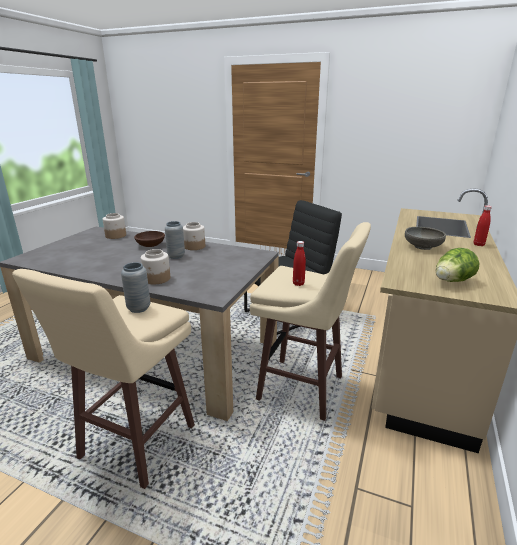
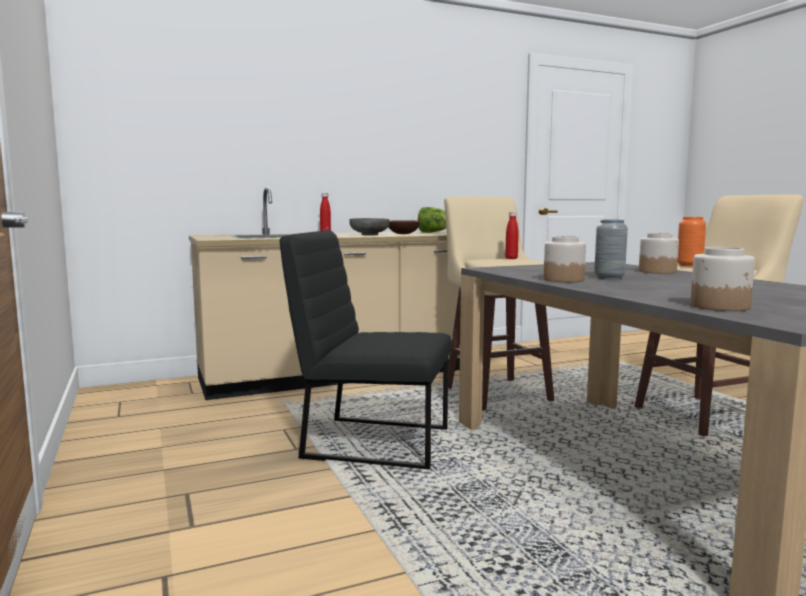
camera: 135 degrees left, 15 degrees down
grey vase [121,262,150,313] -> orange vase [678,217,706,267]
brown bowl [134,231,165,247] -> brown bowl moved to [388,220,420,234]

